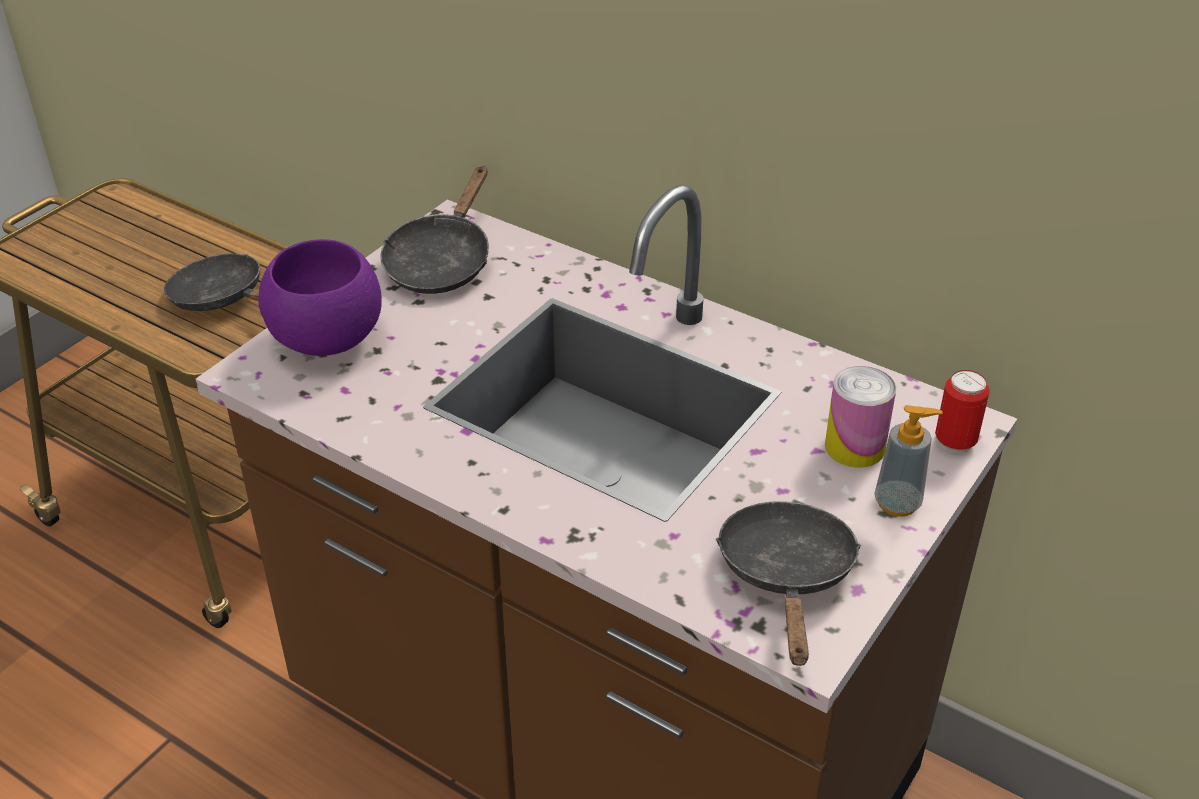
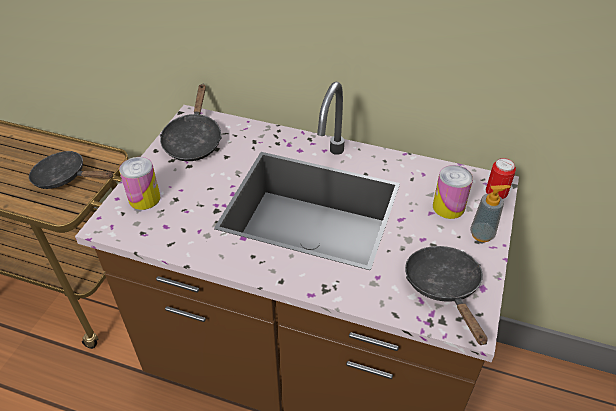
camera: 15 degrees left, 5 degrees up
purple bowl [258,239,382,356] -> can [119,157,160,210]

